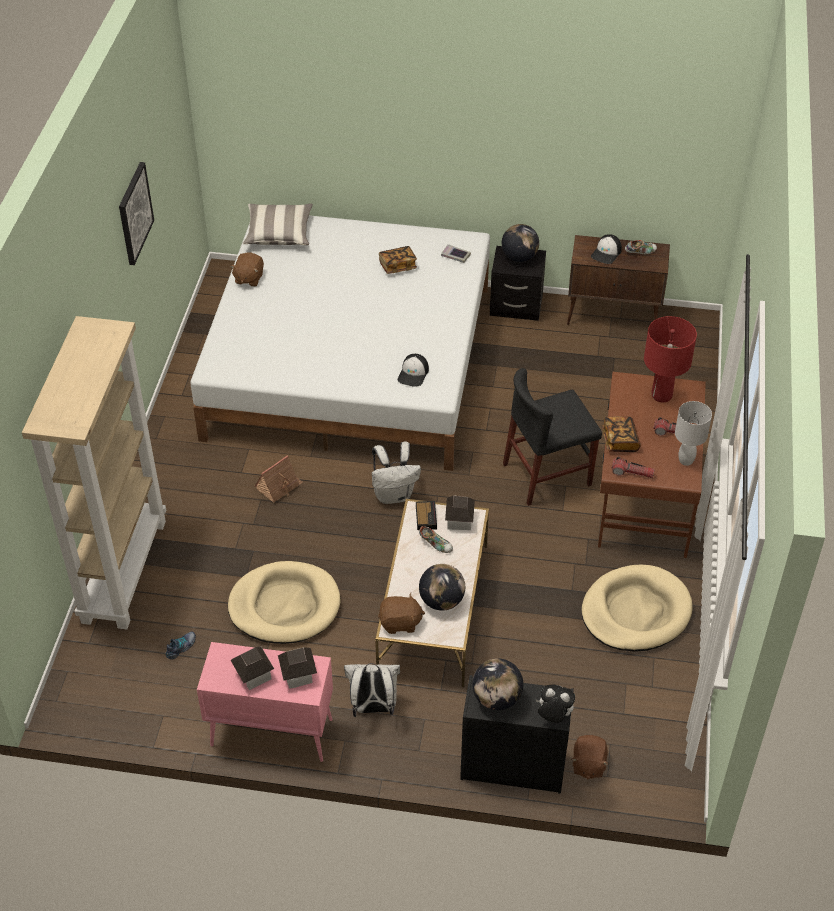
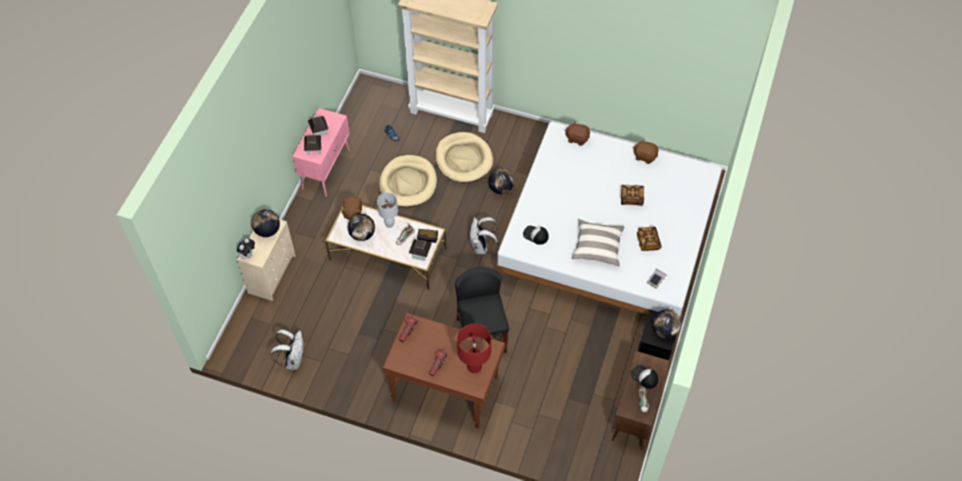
camera: 100 degrees right, 10 degrees up
picture [119,162,154,265] -> none
pillow [243,203,313,245] -> pillow moved to [572,219,625,266]
toy house [255,456,303,503] -> globe [488,169,514,194]
white backpack [344,663,400,717] -> white backpack moved to [270,329,303,370]
black dresser [460,675,574,794] -> beige dresser [237,219,296,301]
brown plush toy [572,735,608,779] -> brown plush toy moved to [565,121,590,146]
beige dog bed [582,565,693,652] -> beige dog bed moved to [435,132,493,183]
book [602,416,641,452] -> book moved to [621,185,644,206]
white table lamp [675,401,712,466] -> white table lamp moved to [377,193,398,228]

